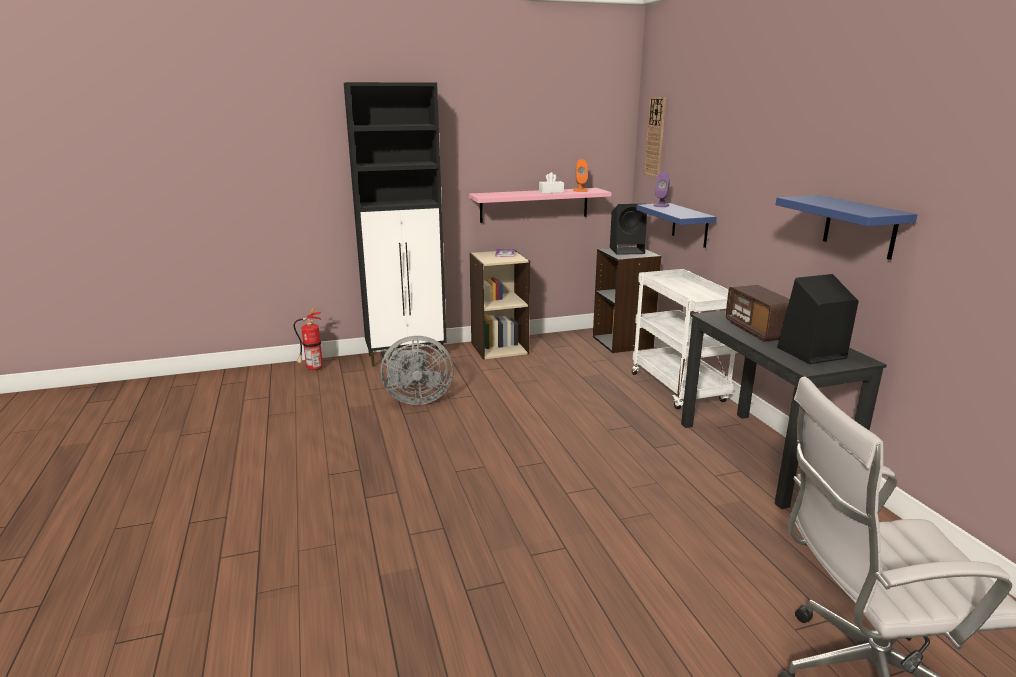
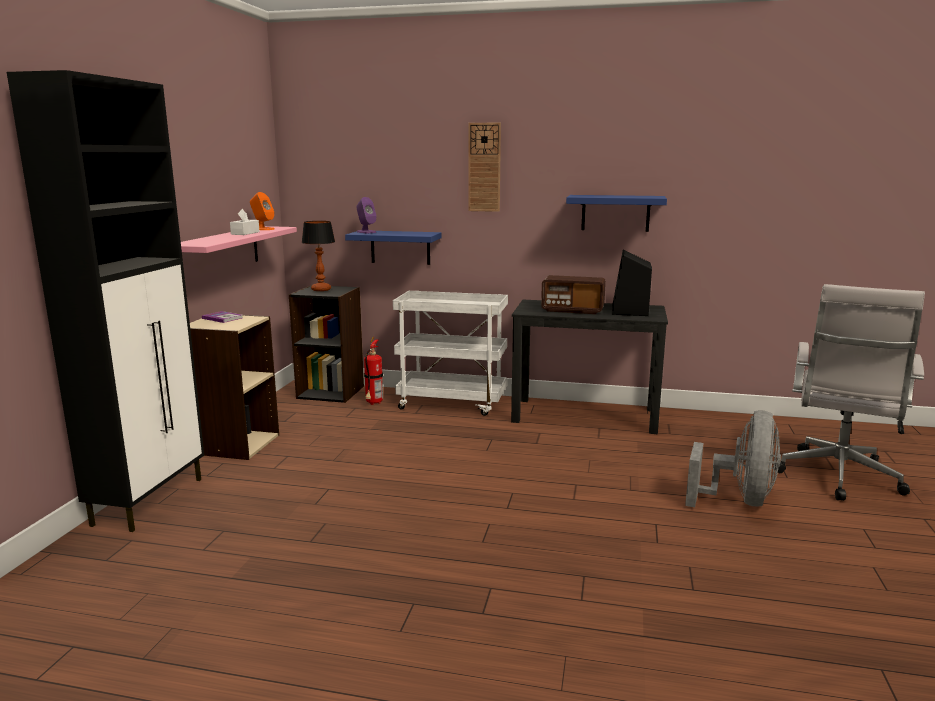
camera: 60 degrees left, 5 degrees down
fire extinguisher [293,308,323,371] -> fire extinguisher moved to [364,337,383,405]
grey fan [380,336,454,405] -> grey fan moved to [685,410,781,507]
black speaker [610,204,647,255] -> table lamp [302,221,335,291]
wall clock [644,97,666,177] -> wall clock moved to [468,123,501,212]

